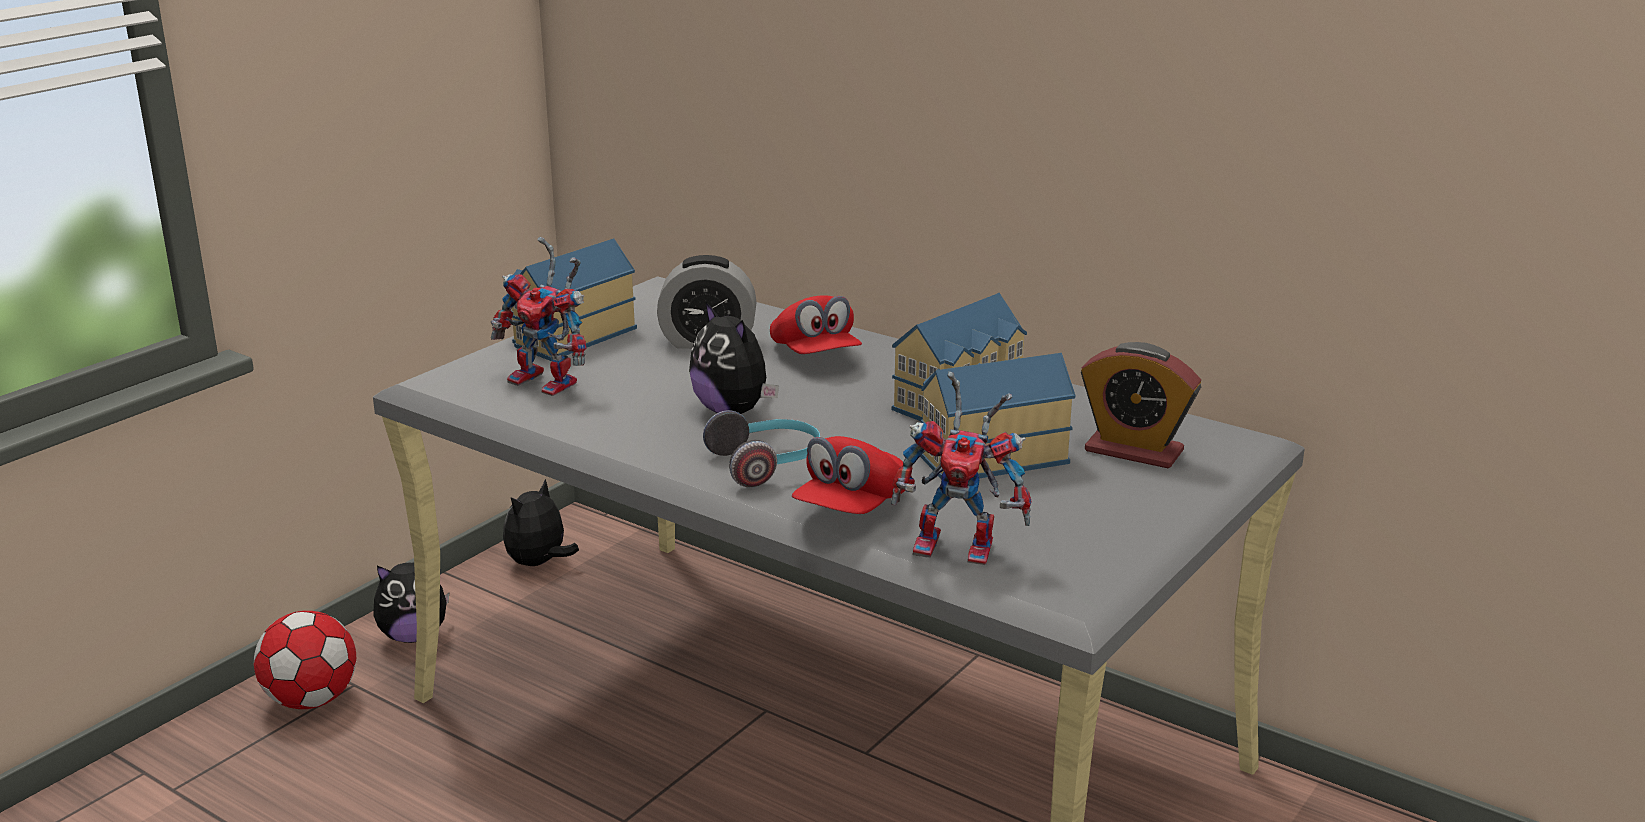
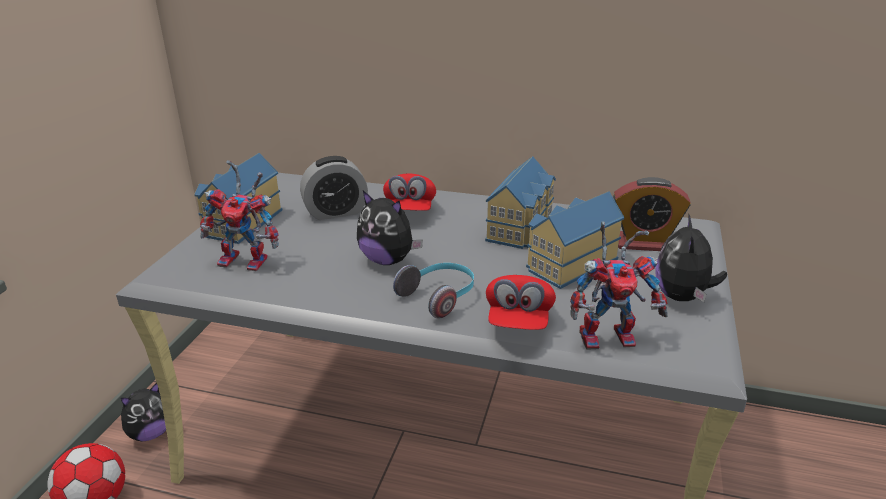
camera: 20 degrees left, 5 degrees up
plush toy [503,479,579,566] -> plush toy moved to [655,215,727,302]
red cap [770,295,862,354] -> red cap turned 45 degrees clockwise [383,174,436,211]

